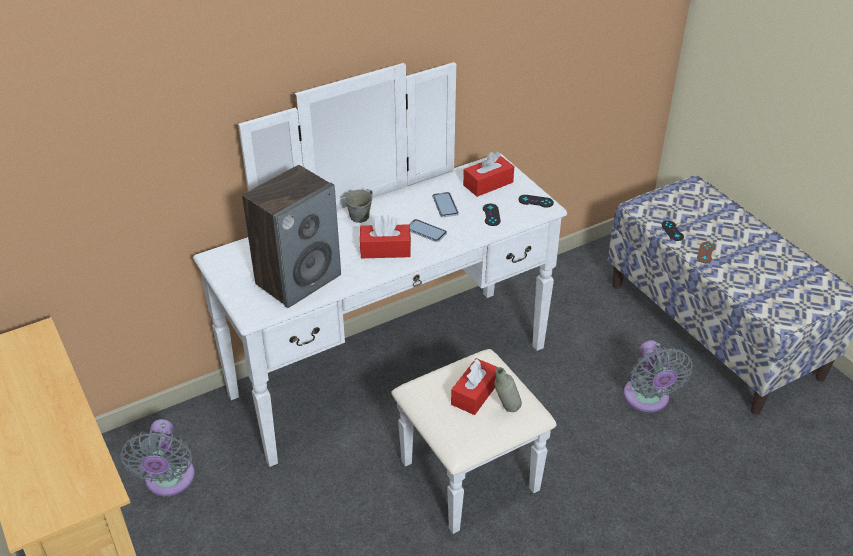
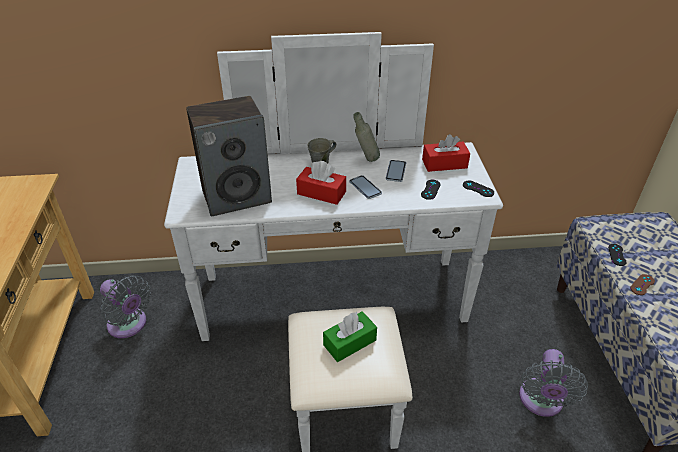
camera: 25 degrees right, 0 degrees up
grey fan [120,419,195,496] -> grey fan turned 75 degrees counterclockwise [100,275,151,338]
red tissue box [451,358,498,415] -> green tissue box [323,311,377,362]
grey bottle [494,367,522,412] -> grey bottle moved to [353,112,380,162]

